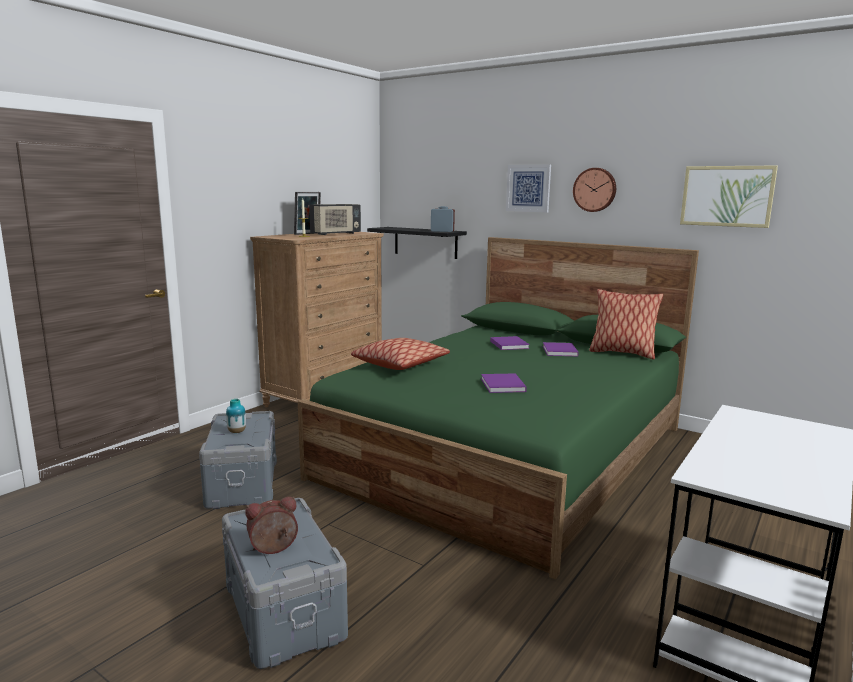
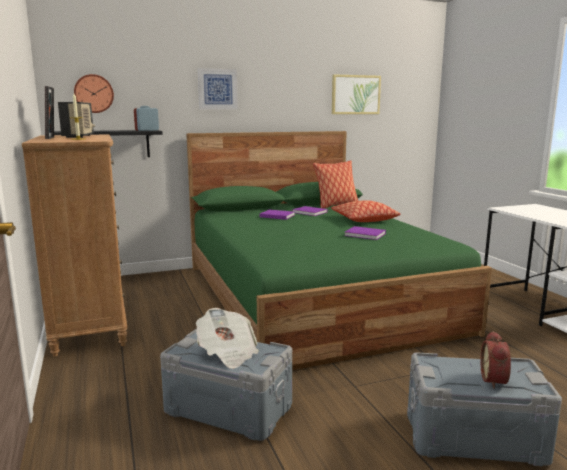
camera: 55 degrees left, 0 degrees up
vase [226,399,246,433] -> newspaper [196,308,259,369]
pillow [351,338,450,370] -> pillow moved to [331,200,400,222]
wall clock [573,168,616,212] -> wall clock moved to [74,74,114,113]

